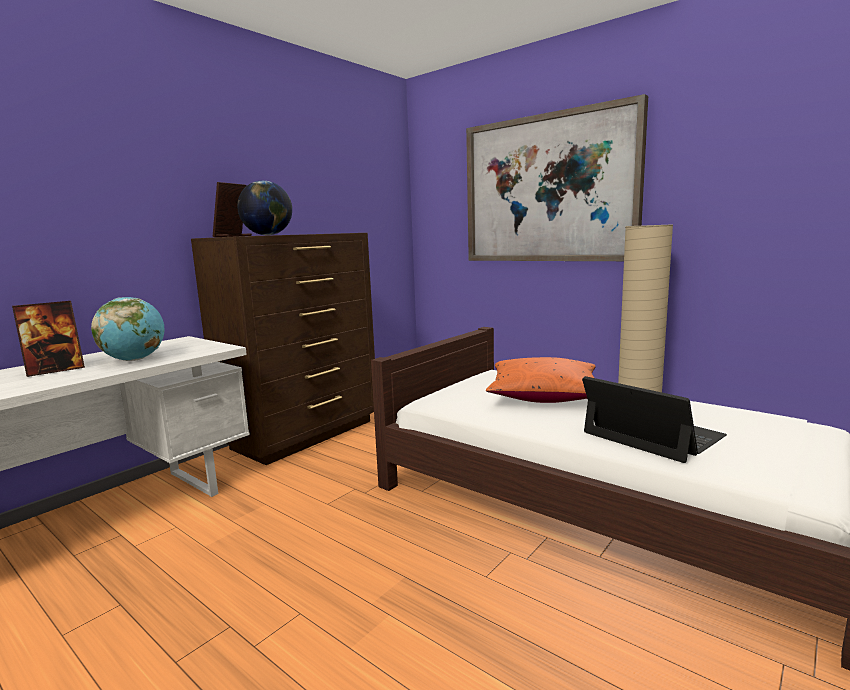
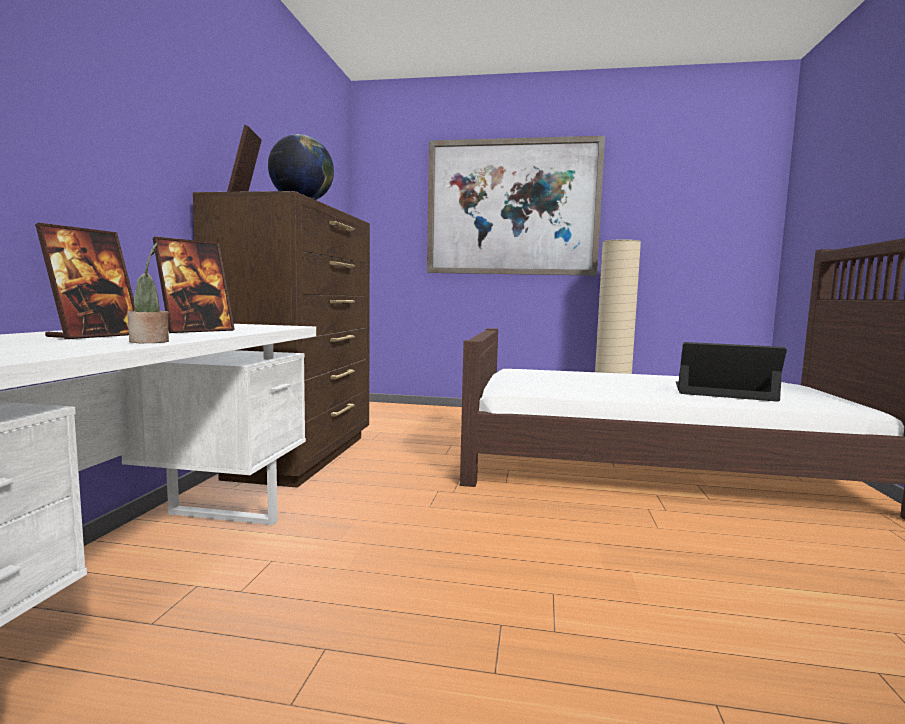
camera: 30 degrees left, 5 degrees down
globe [91,297,164,361] -> picture frame [153,237,235,333]
orange pillow [486,357,596,403] -> none
none -> potted plant [128,243,169,343]

